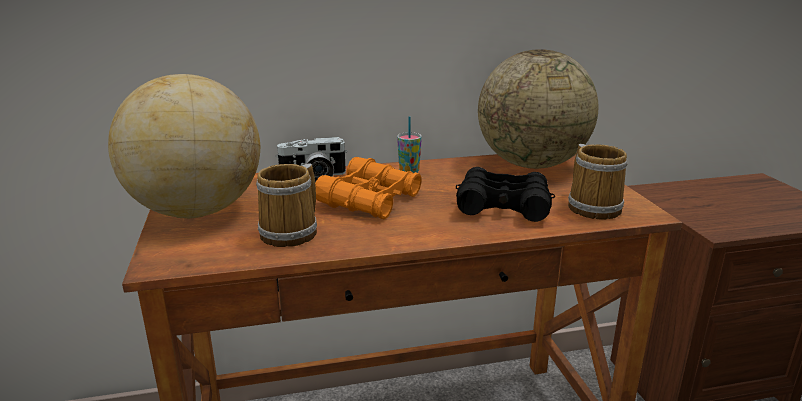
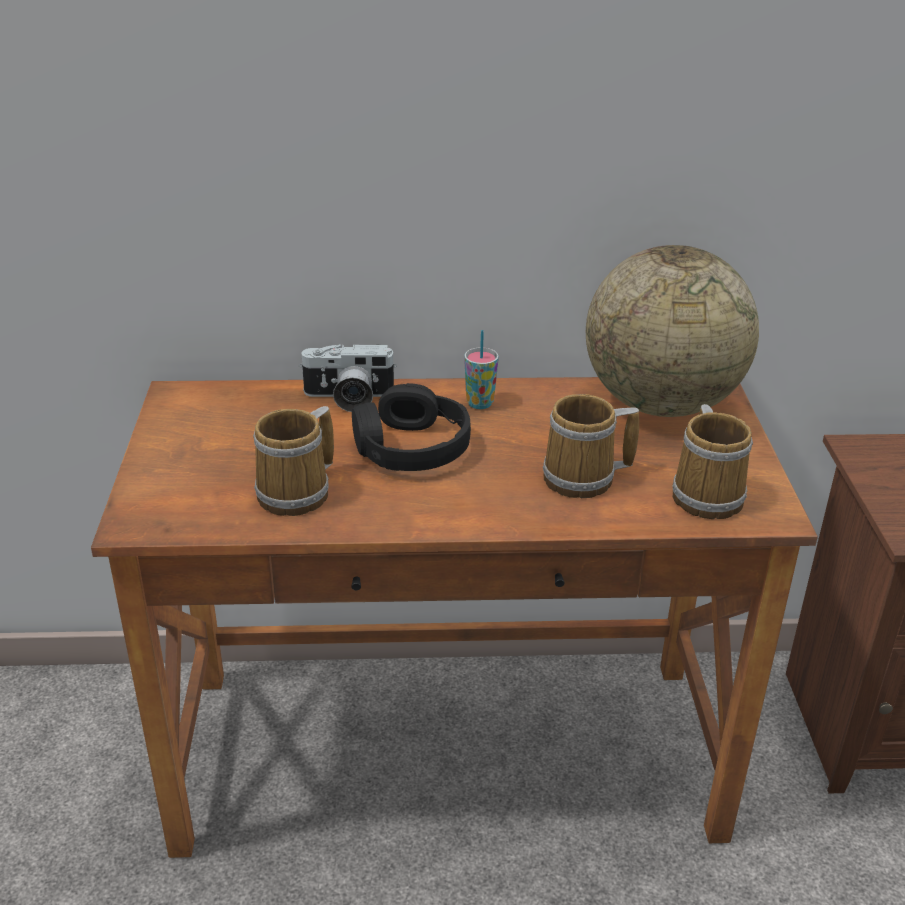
camera: 10 degrees right, 10 degrees up
globe [108,74,261,219] -> none
orange binoculars [315,157,421,219] -> black headphones [352,383,471,471]
black binoculars [456,167,555,222] -> mug [543,394,639,498]

